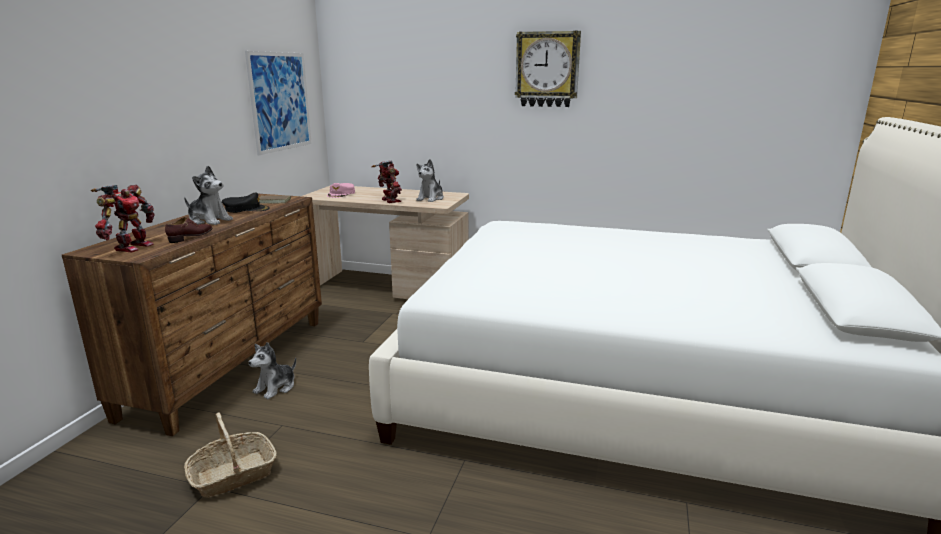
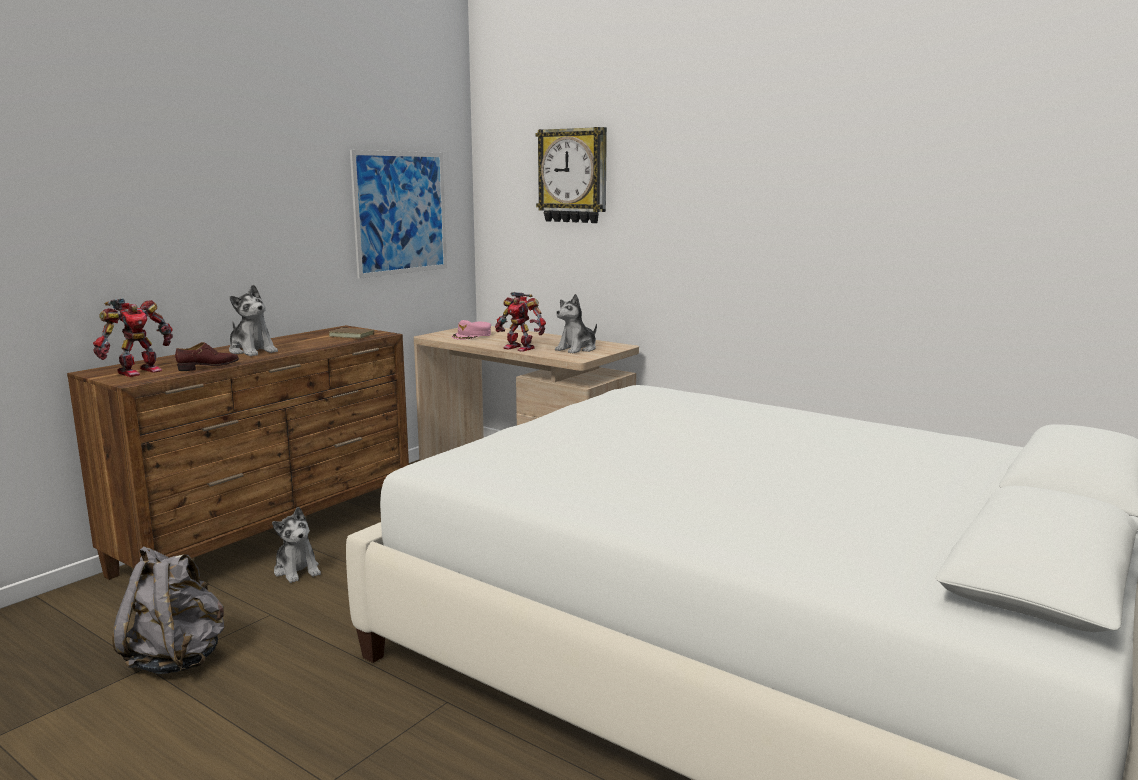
camera: 20 degrees right, 5 degrees down
basket [184,413,277,498] -> grey backpack [112,546,224,674]
black cap [222,192,270,213] -> none
plush toy [249,342,296,399] -> plush toy turned 90 degrees counterclockwise [272,507,321,583]
toy robot [371,160,402,203] -> toy robot turned 135 degrees clockwise [495,292,546,352]
wall clock [515,31,581,107] -> wall clock moved to [536,127,607,223]

